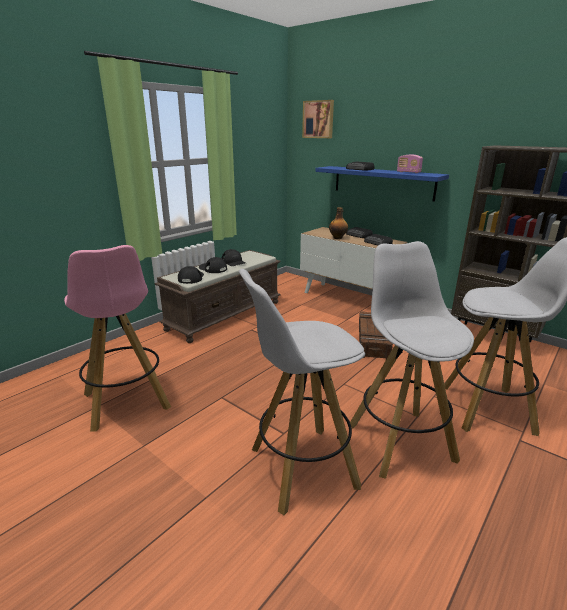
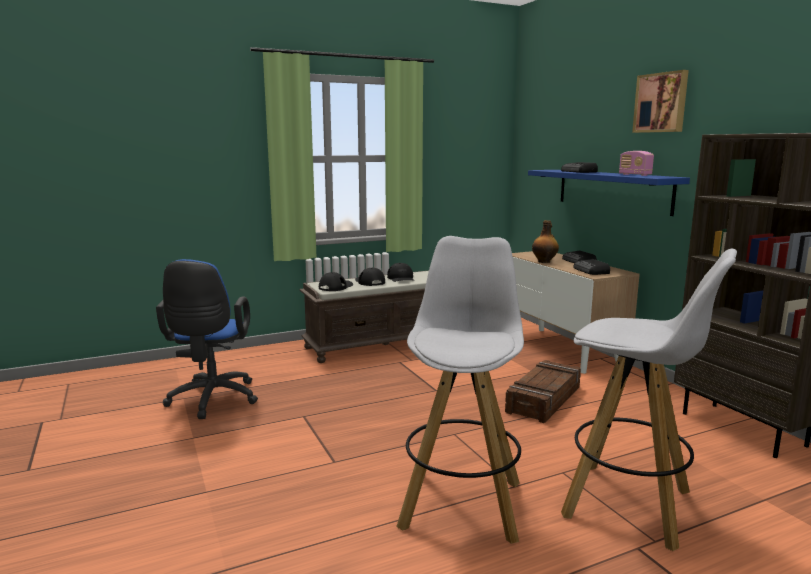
camera: 25 degrees right, 10 degrees down
pink stool [64,245,171,432] -> blue office chair [156,259,258,419]
white stool [239,269,365,515] -> none
picture [302,100,334,138] -> picture moved to [632,70,689,133]

